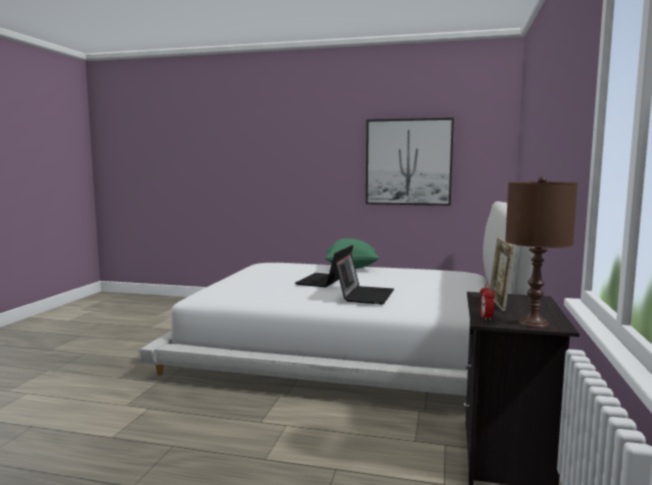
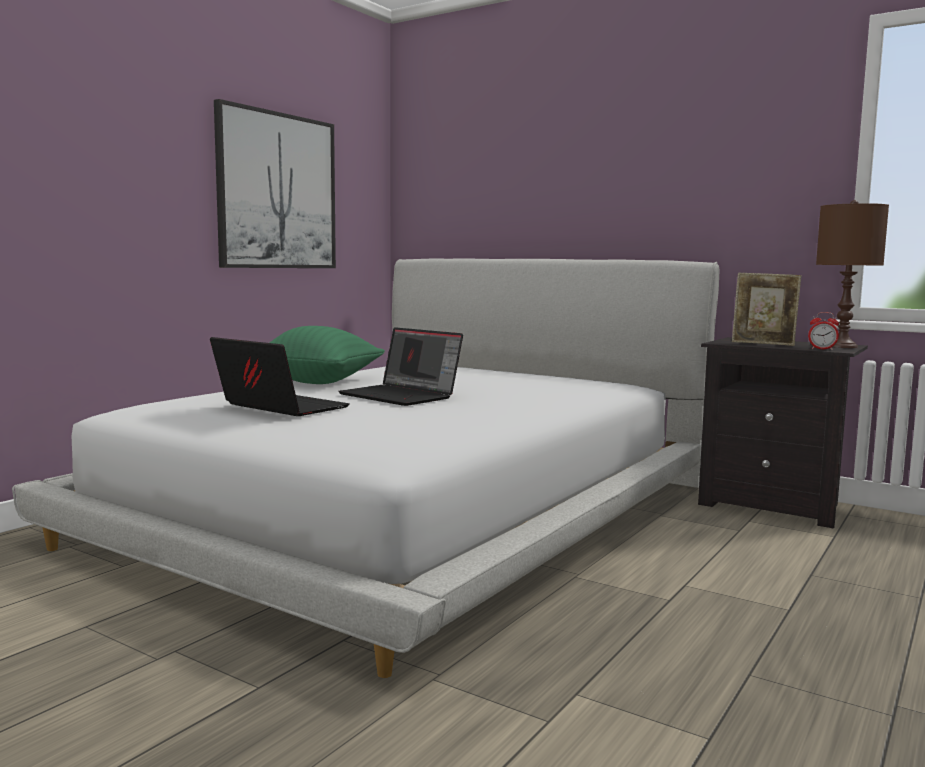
camera: 70 degrees left, 0 degrees up
laptop [335,252,394,304] -> laptop moved to [210,337,349,416]

